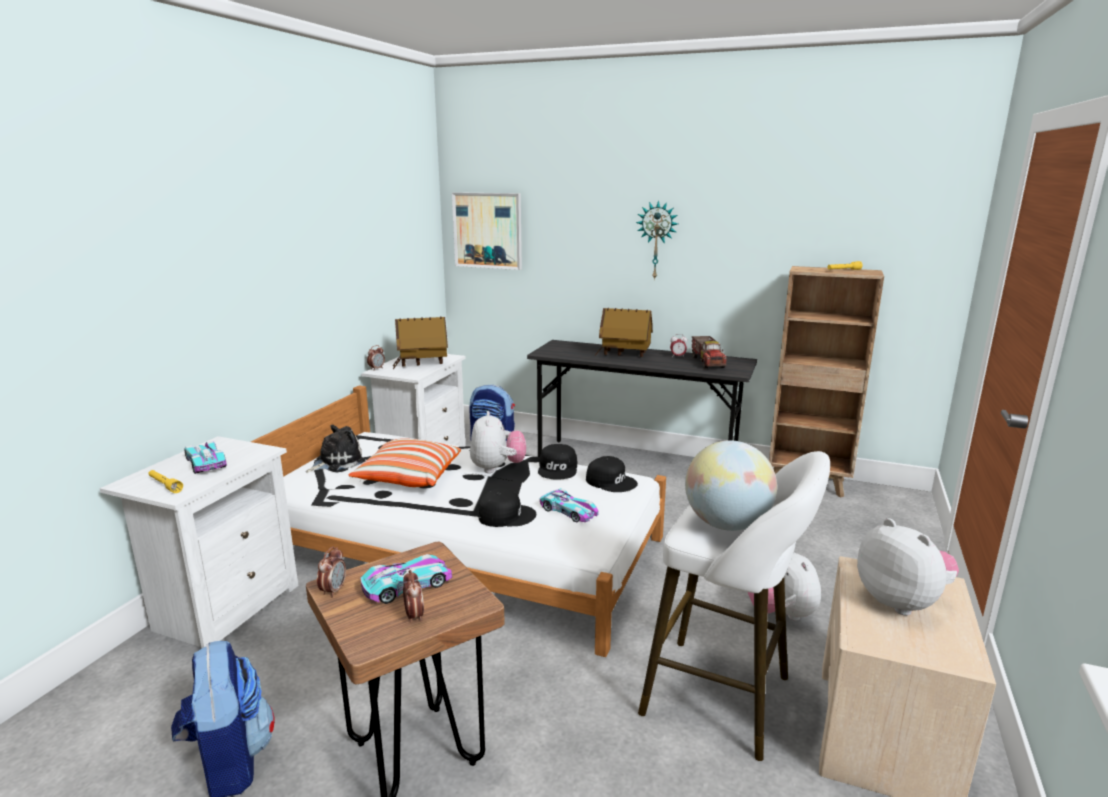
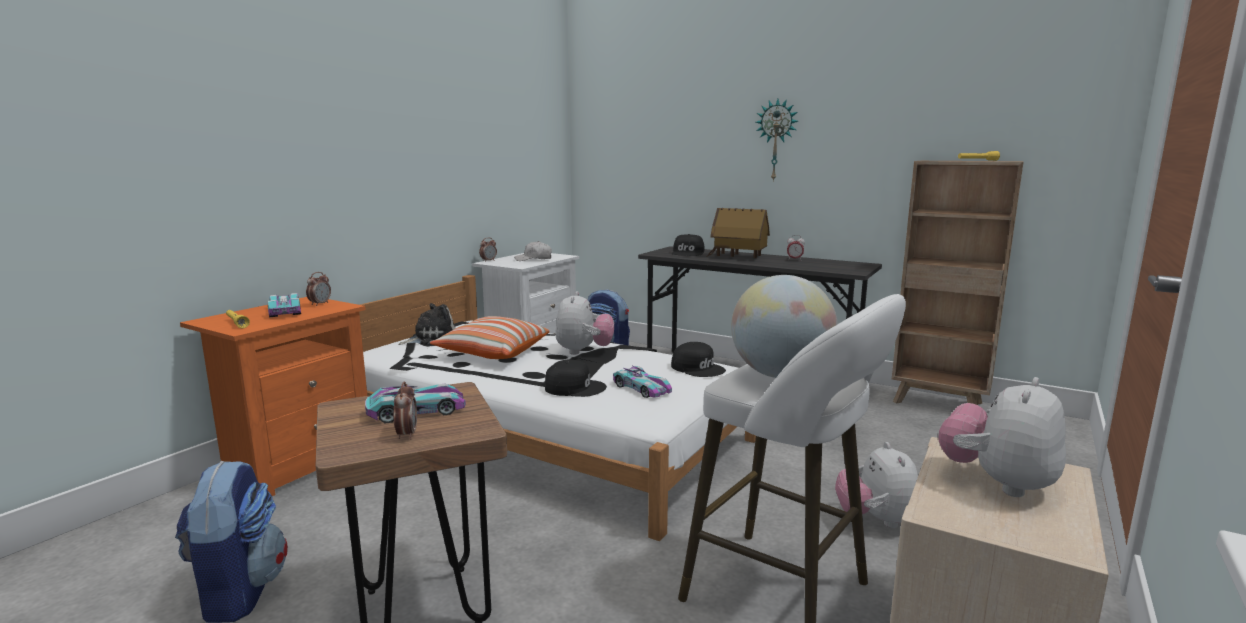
camera: 10 degrees right, 5 degrees down
white nightstand [99,436,298,648] -> orange nightstand [180,297,367,496]
alarm clock [317,547,346,598] -> alarm clock moved to [306,272,331,306]
toy house [393,317,448,369] -> white cap [514,241,552,261]
picture [452,192,522,270] -> none
black cap [538,444,577,480] -> black cap moved to [671,234,705,256]
toy truck [692,336,727,368] -> none
plush toy [857,518,959,616] -> plush toy turned 120 degrees counterclockwise [939,377,1066,497]

